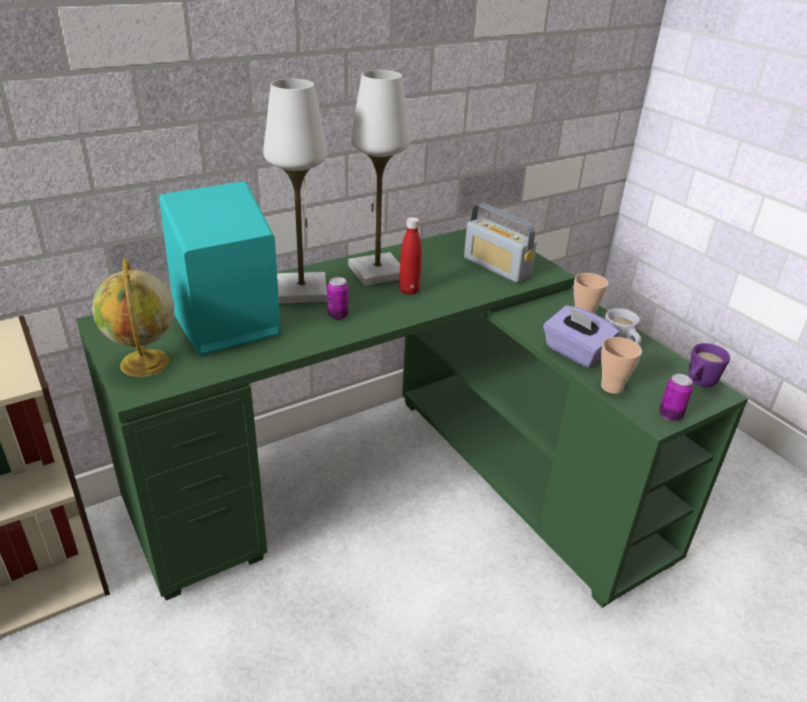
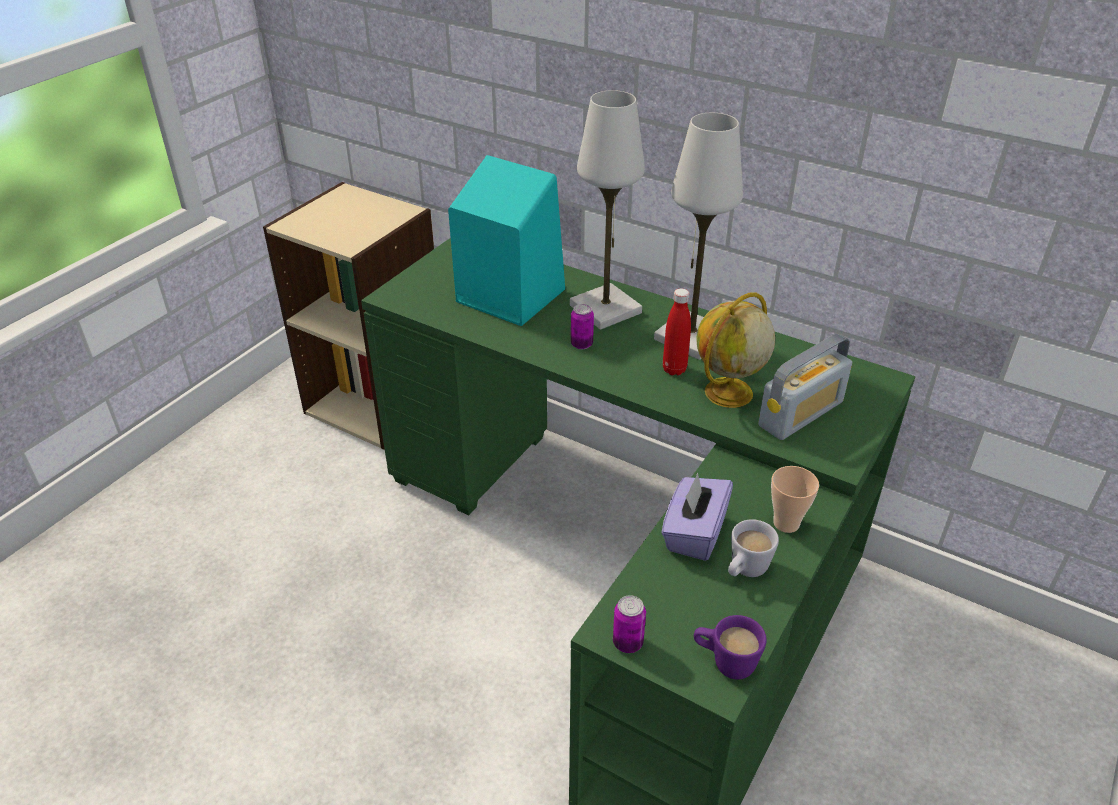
camera: 65 degrees right, 5 degrees up
globe [92,258,174,377] -> globe moved to [696,292,775,408]
radio [464,203,537,283] -> radio turned 150 degrees counterclockwise [758,334,852,440]
cup [601,337,642,394] -> none

